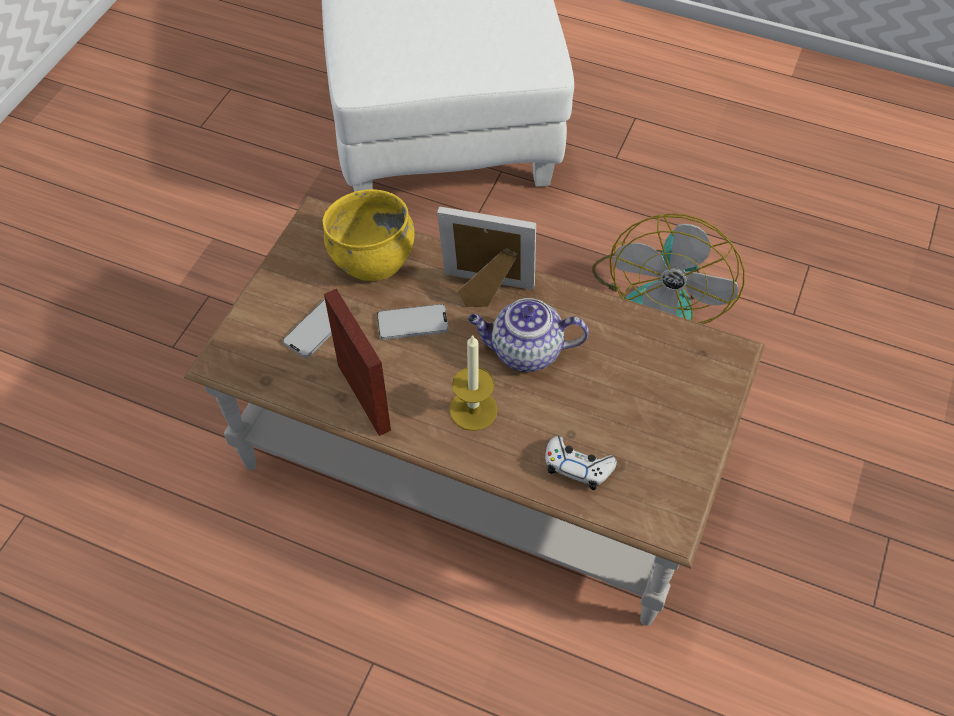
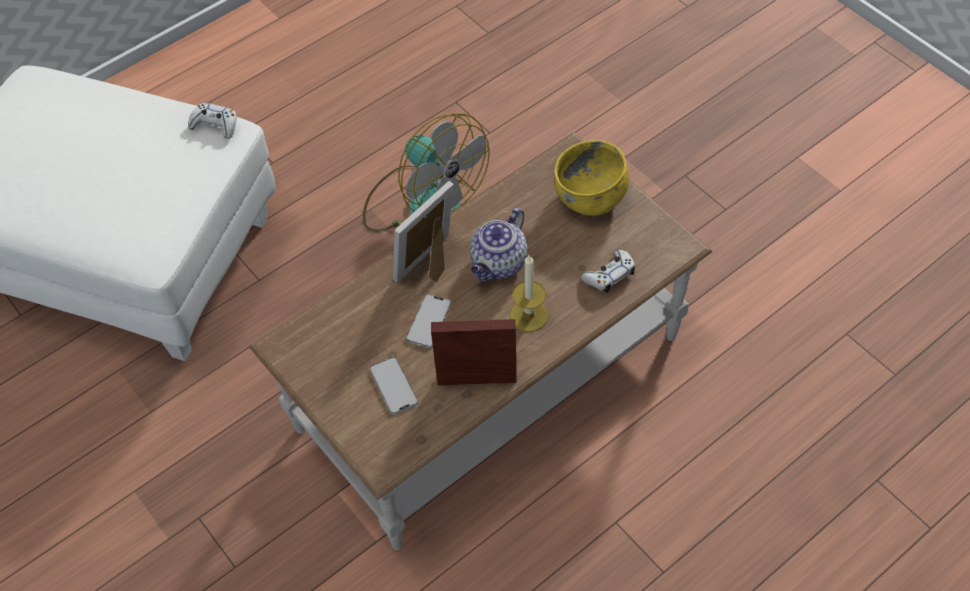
camera: 60 degrees left, 0 degrees up
yellow bowl [322,189,415,281] -> yellow bowl moved to [555,140,629,216]
none -> white game controller [188,103,237,139]

